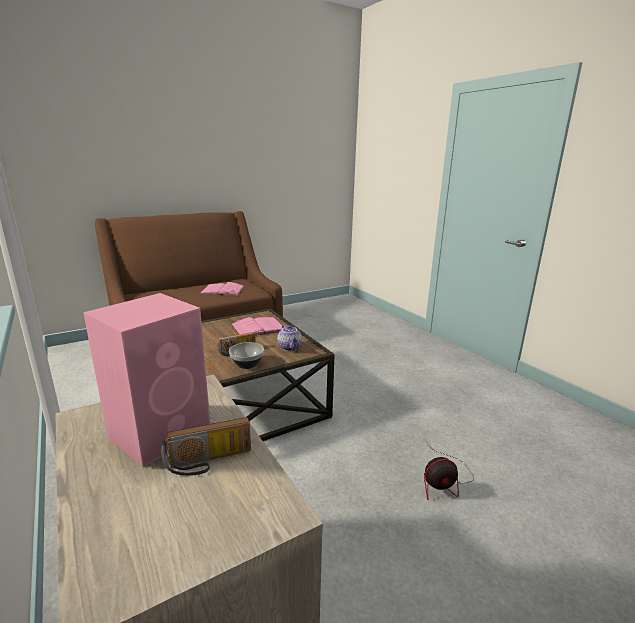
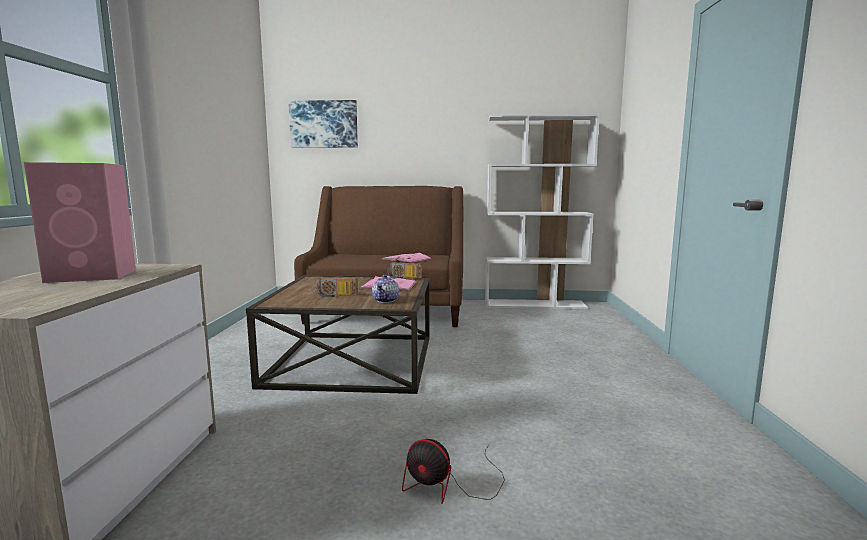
camera: 35 degrees right, 10 degrees down
radio [161,417,251,476] -> radio moved to [388,262,422,279]
bowl [229,342,264,369] -> none
none -> picture [288,100,358,148]
none -> white bookcase [485,114,600,309]

